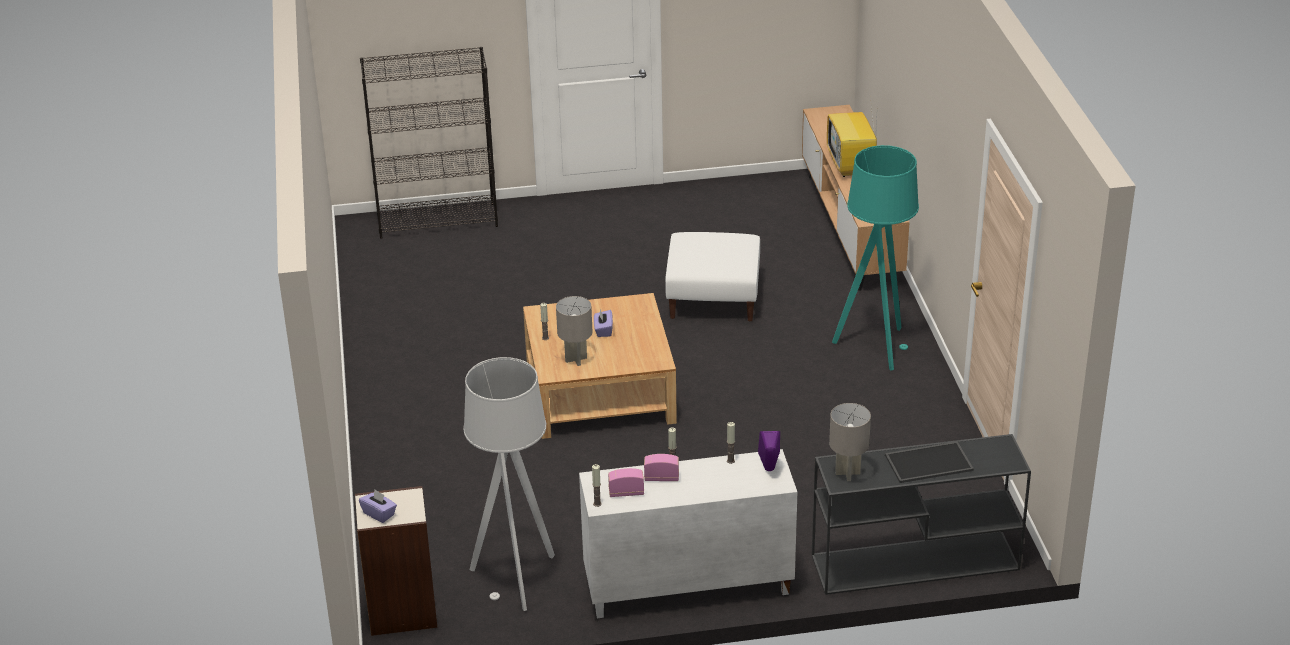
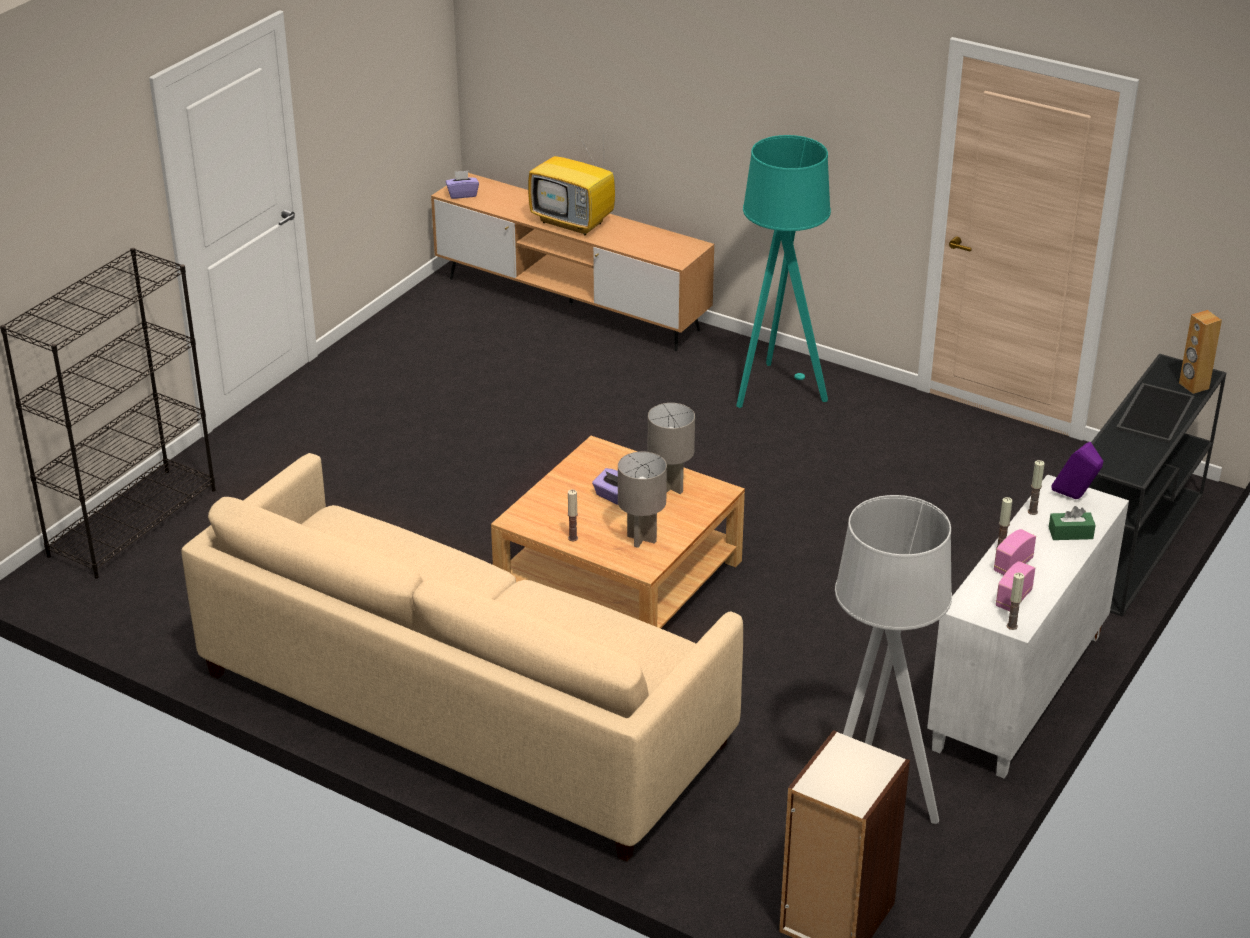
camera: 50 degrees left, 0 degrees up
purple tissue box [359,490,397,523] -> purple tissue box moved to [446,171,479,199]
white ottoman [665,232,760,321] -> none
grey table lamp [829,403,871,481] -> grey table lamp moved to [648,403,695,494]
none -> beige sofa [181,453,743,862]
none -> green tissue box [1049,506,1096,540]
none -> brown speaker [1179,310,1222,394]

